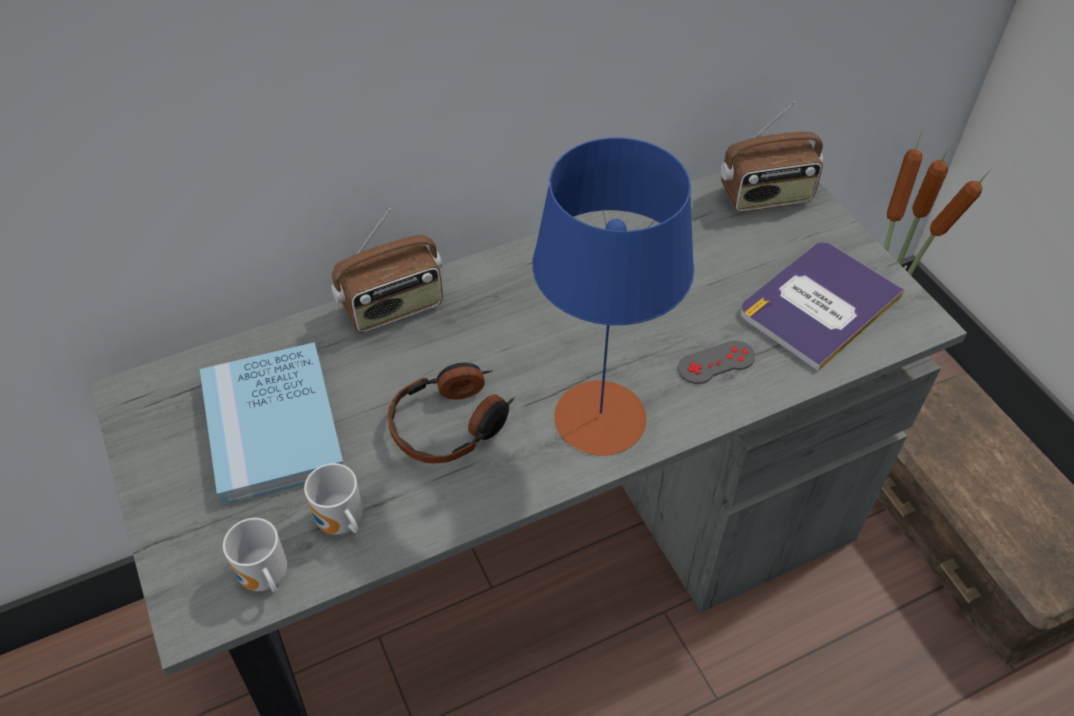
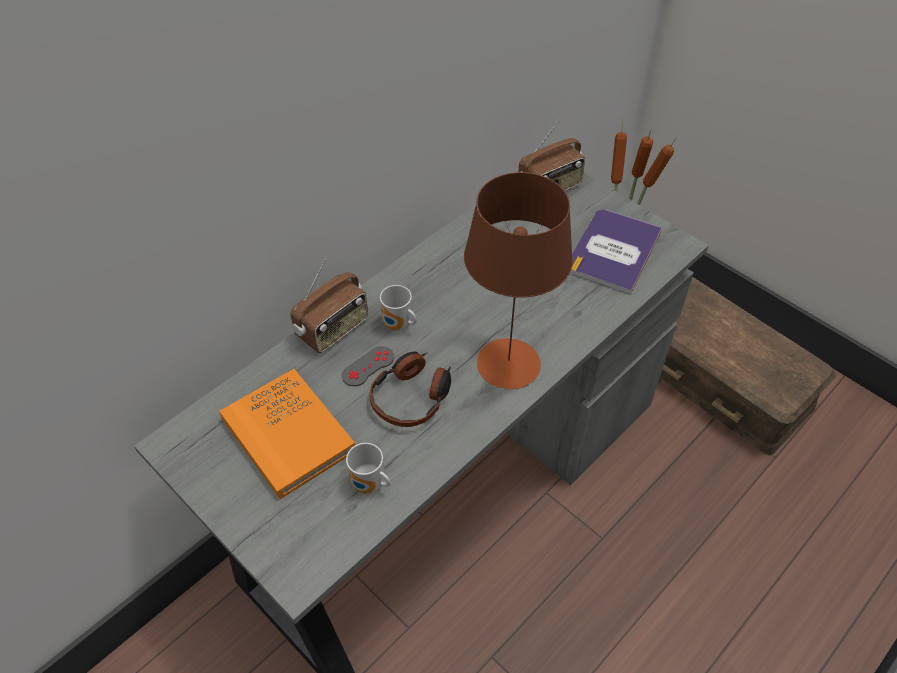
camera: 20 degrees left, 0 degrees up
blue book [200,342,344,506] -> orange book [219,369,355,499]
mug [223,518,287,593] -> mug moved to [380,285,417,331]
blue table lamp [532,137,694,455] -> brown table lamp [464,172,573,389]
grey game controller [678,341,755,384] -> grey game controller moved to [342,346,394,386]

